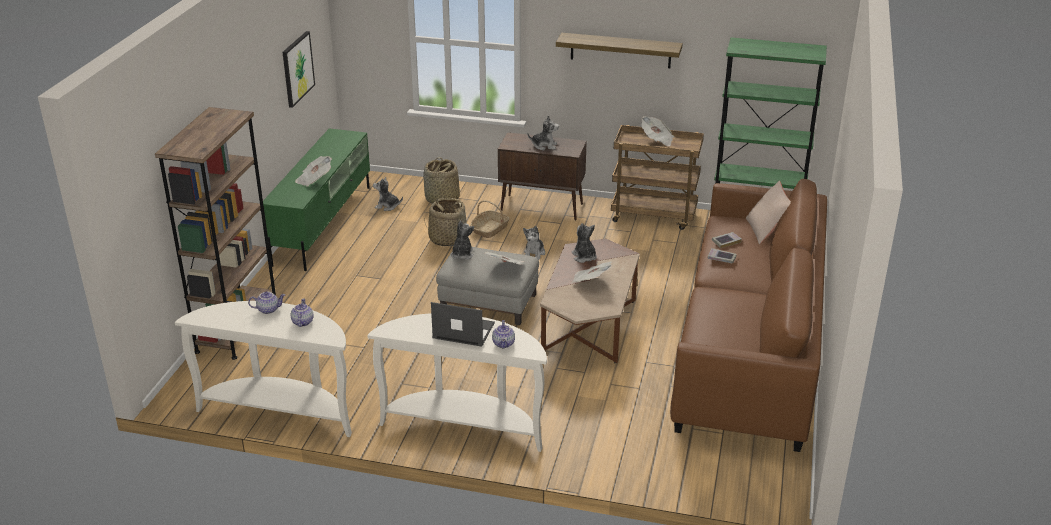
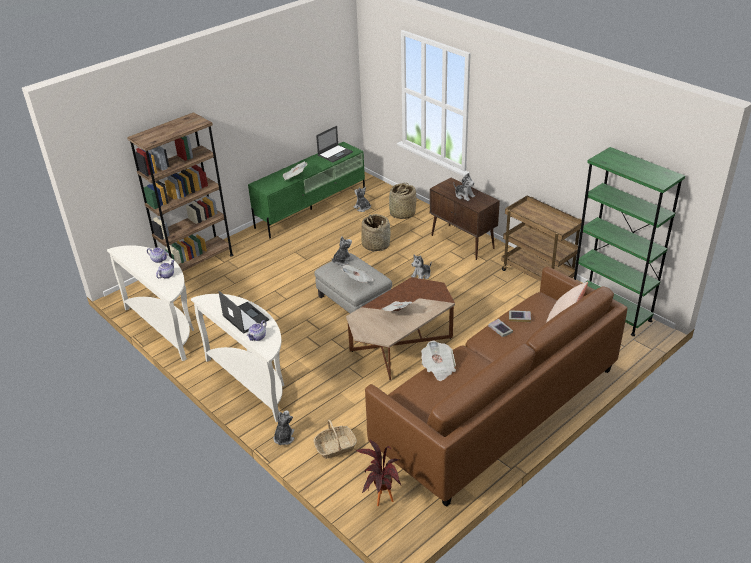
camera: 35 degrees right, 5 degrees up
picture [283,31,315,108] -> none
basket [470,200,510,238] -> basket moved to [313,420,357,459]
shelf [556,33,683,68] -> none
plush toy [572,223,597,263] -> plush toy moved to [274,410,294,445]
newspaper [641,116,674,146] -> newspaper moved to [421,341,456,381]
none -> laptop [316,126,353,162]
none -> potted plant [356,440,401,506]

